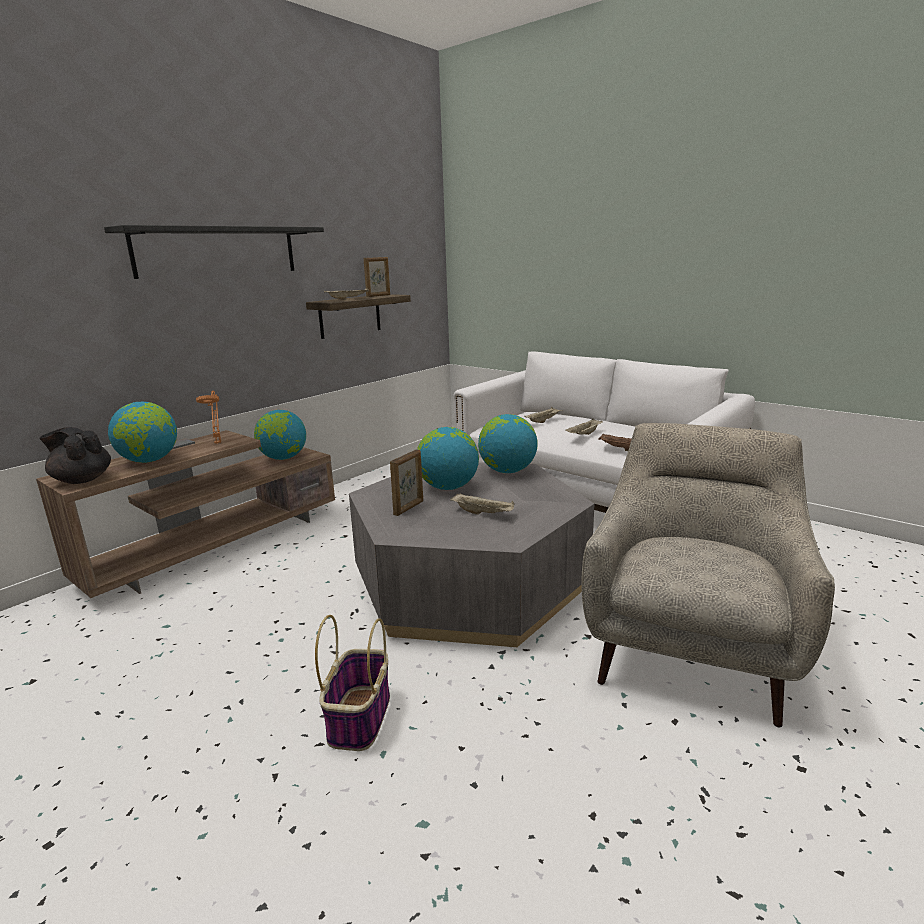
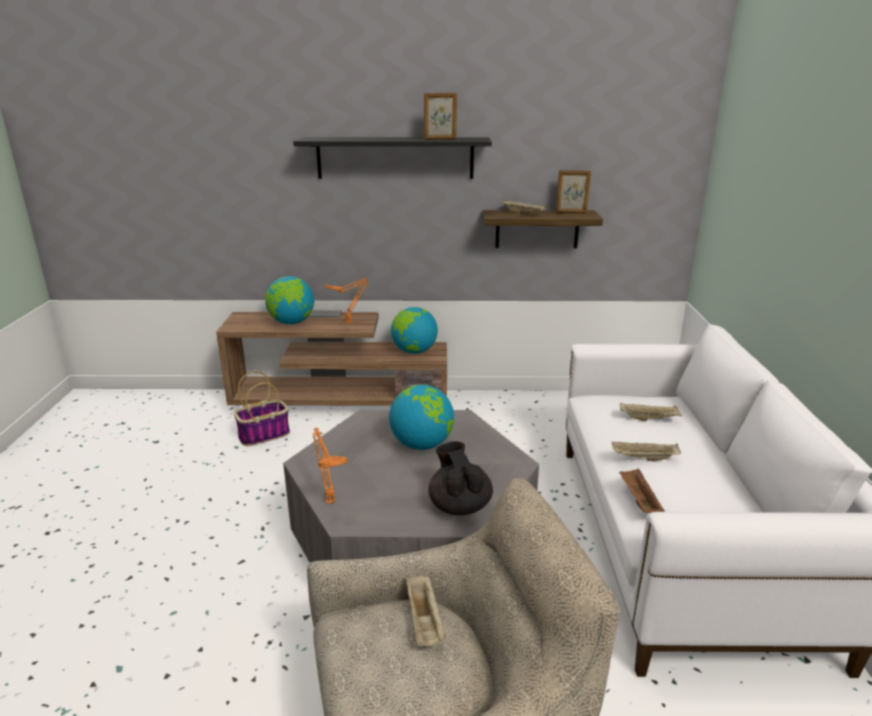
camera: 50 degrees right, 5 degrees up
black teapot [39,427,111,484] -> black teapot moved to [428,441,493,515]
basket [315,615,390,751] -> basket moved to [234,371,290,446]
picture frame [390,449,423,516] -> picture frame moved to [424,93,457,140]
beige tray [450,493,515,515] -> beige tray moved to [406,575,446,646]
globe [478,414,538,473] -> none
none -> orange table lamp [313,428,347,504]

